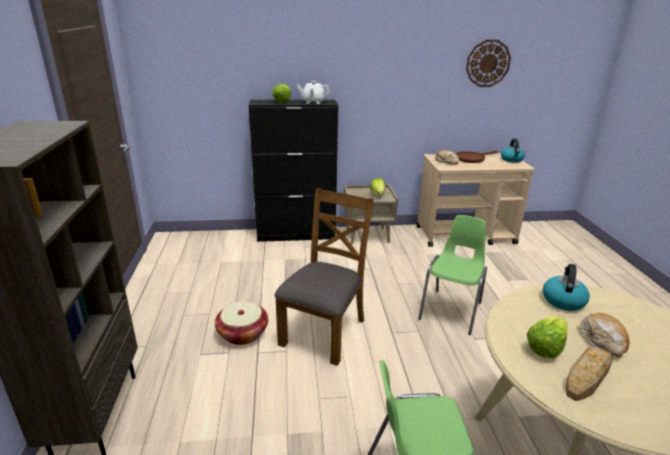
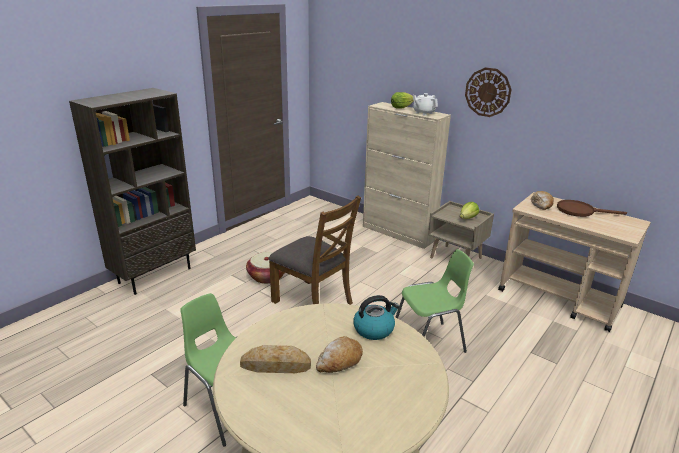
camera: 45 degrees right, 0 degrees up
black cabinet [249,100,338,242] -> beige cabinet [363,102,451,249]
brown chair [274,188,374,366] -> brown chair turned 60 degrees clockwise [268,195,361,305]
wall clock [466,40,511,87] -> wall clock moved to [465,67,512,117]
kettle [501,138,525,163] -> none
lettuce [527,316,568,358] -> none

